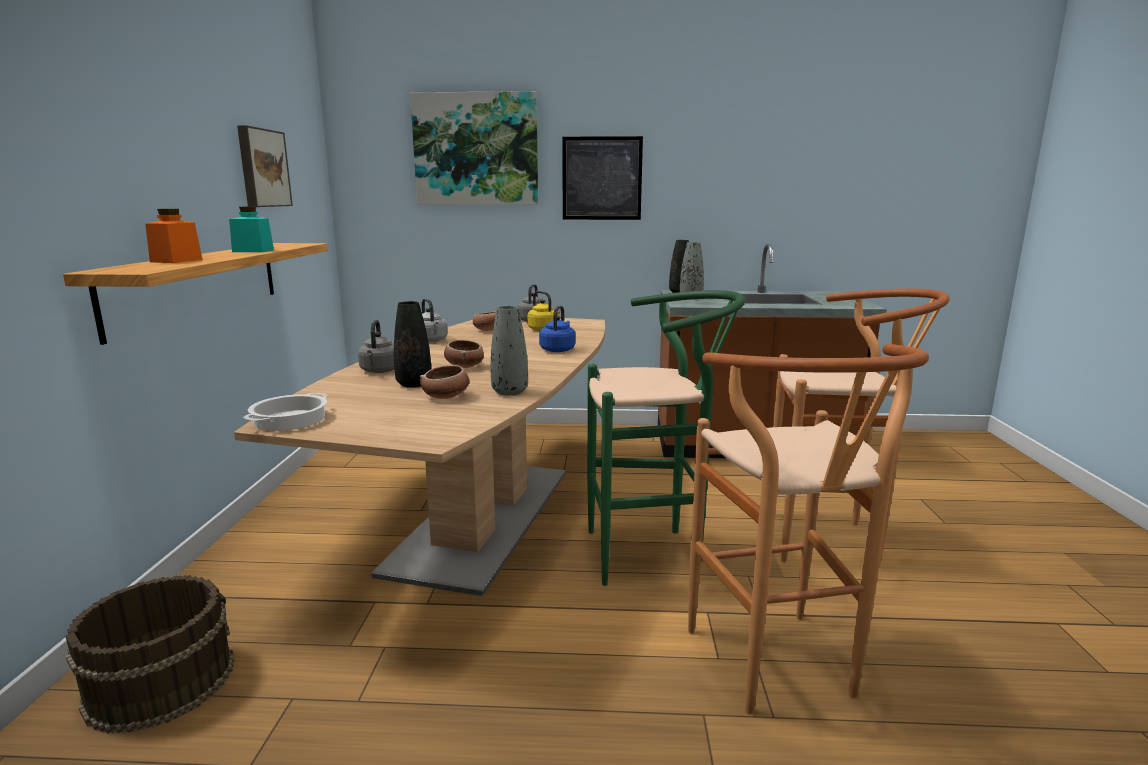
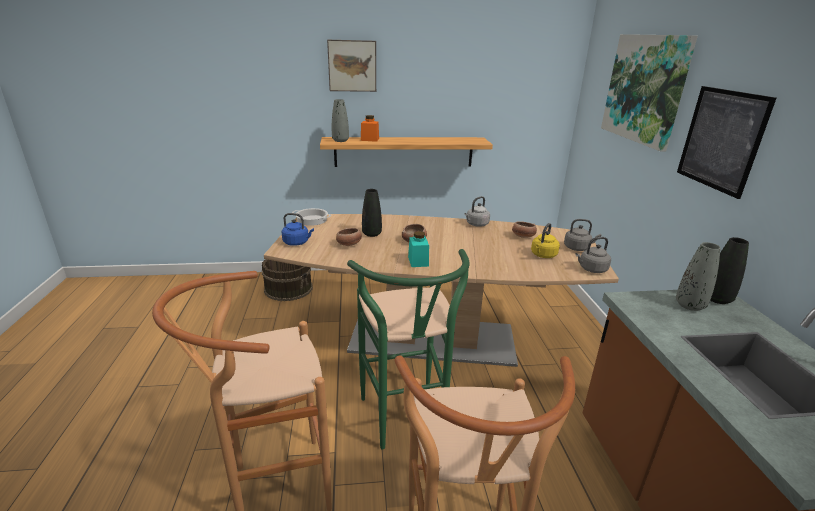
camera: 80 degrees right, 10 degrees up
turquoise jar [229,207,274,252] -> turquoise jar moved to [408,231,429,267]
picture [237,125,293,207] -> picture moved to [327,40,376,92]
grey kettle [358,320,395,373] -> grey kettle moved to [575,237,611,273]
grey vase [491,306,528,396] -> grey vase moved to [332,99,349,142]
blue kettle [539,305,576,352] -> blue kettle moved to [282,213,314,246]

